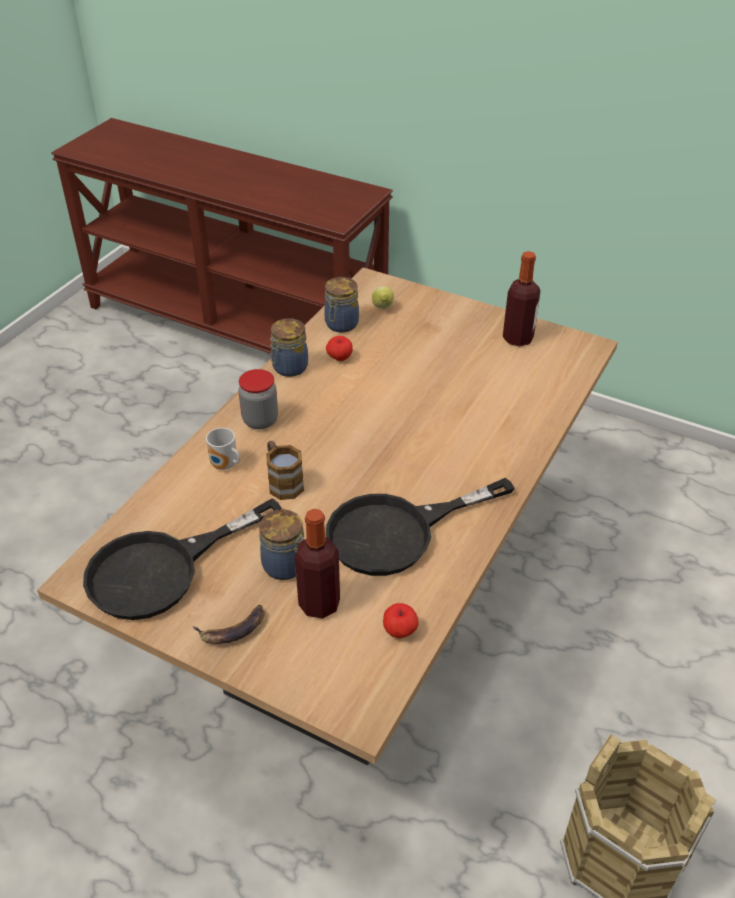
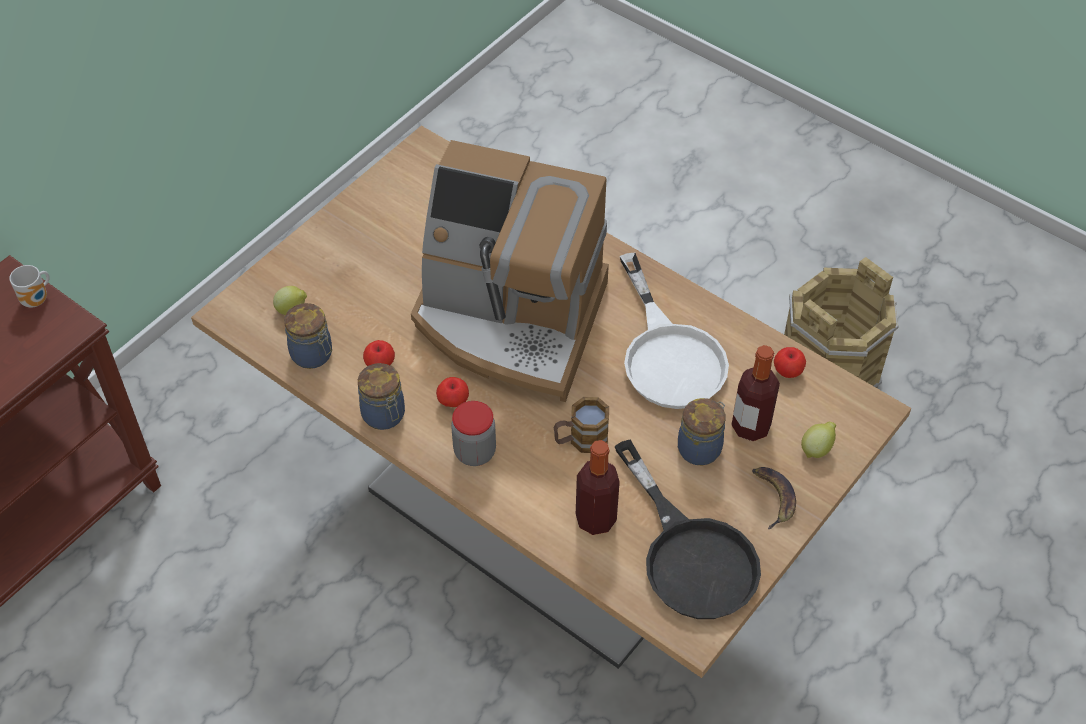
camera: 80 degrees left, 10 degrees up
mug [206,428,240,470] -> mug moved to [9,265,50,308]
black frying pan [326,478,515,576] -> white frying pan [620,253,729,409]
bottle [503,251,540,347] -> bottle moved to [576,440,620,535]
none -> coffee machine [411,140,609,402]
none -> apple [436,377,469,407]
none -> lemon [801,422,836,458]

